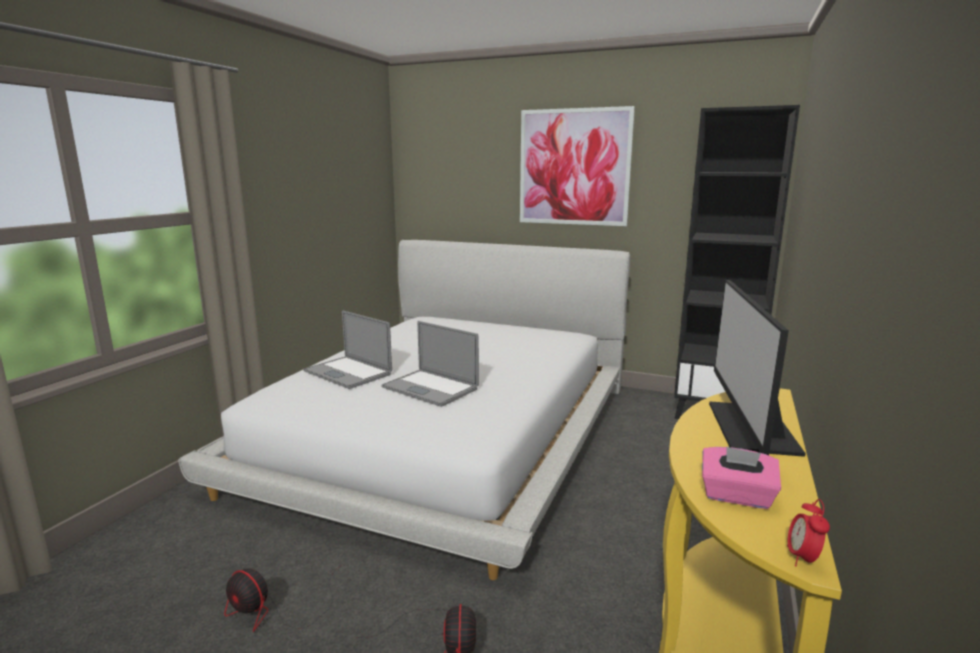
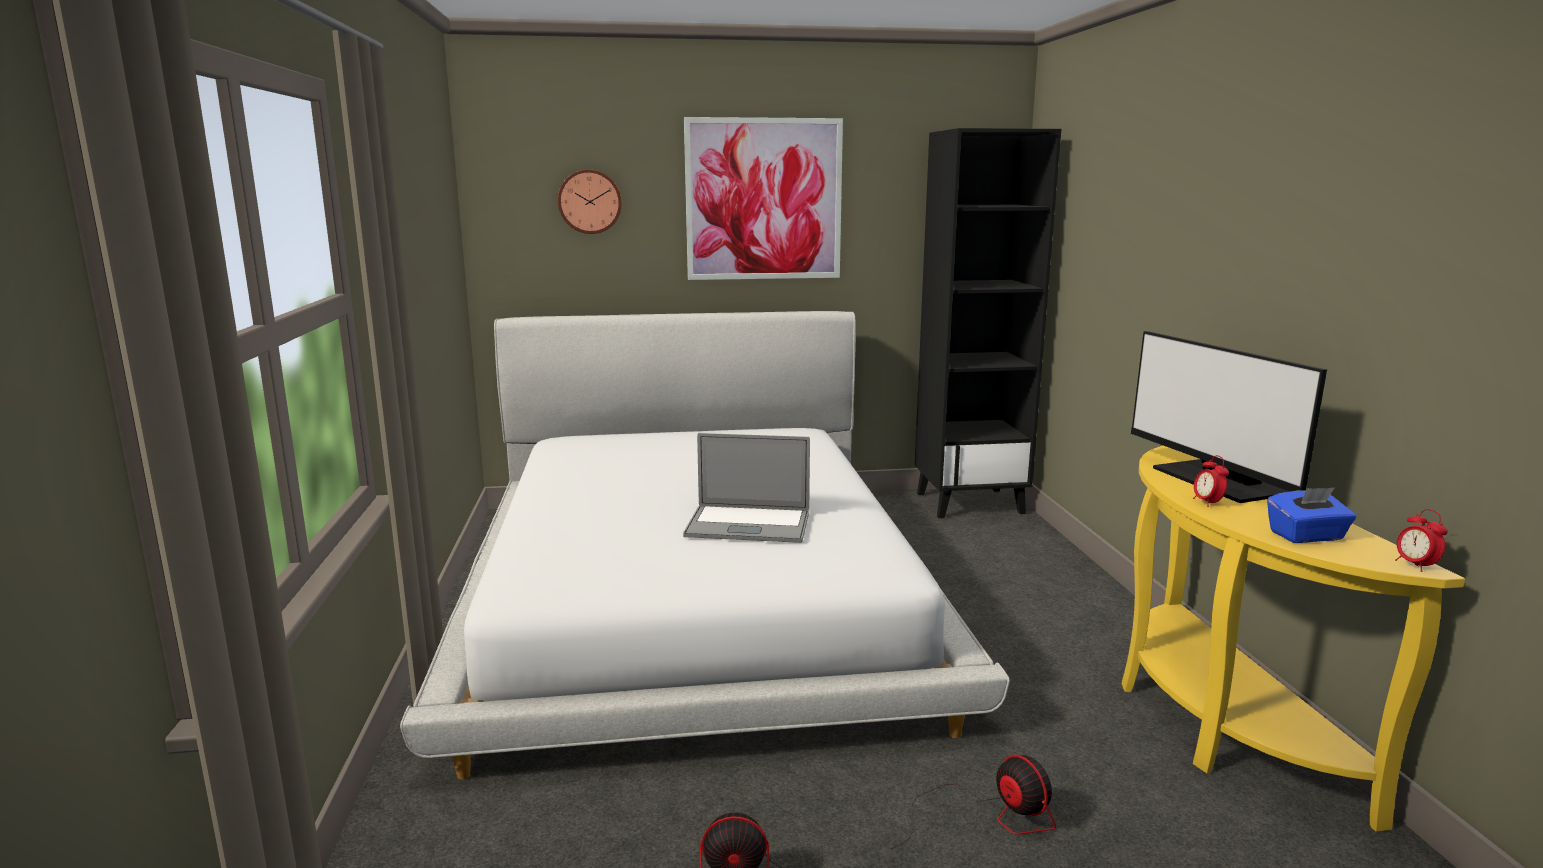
camera: 30 degrees left, 0 degrees up
laptop [303,310,392,389] -> none
pink tissue box [702,447,781,509] -> blue tissue box [1267,488,1356,543]
none -> wall clock [558,169,622,234]
none -> alarm clock [1193,455,1229,507]

